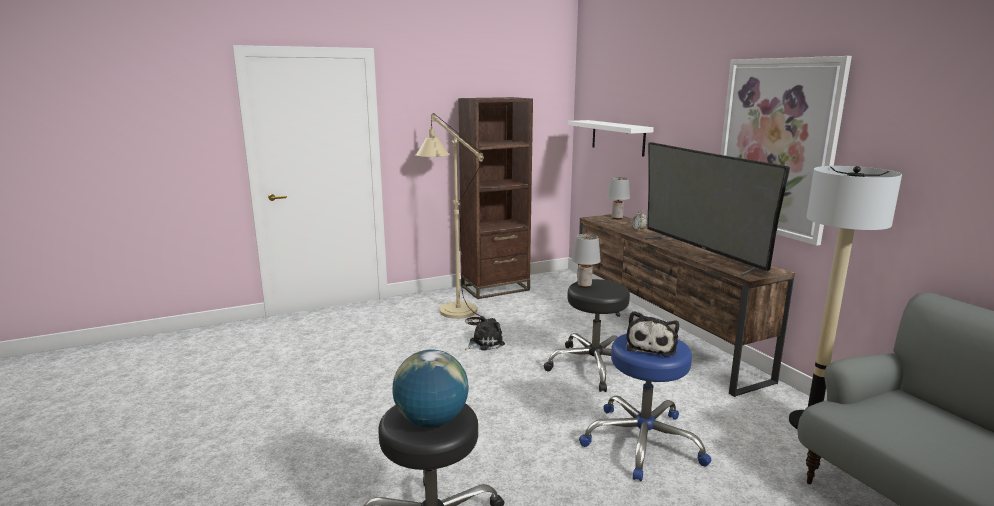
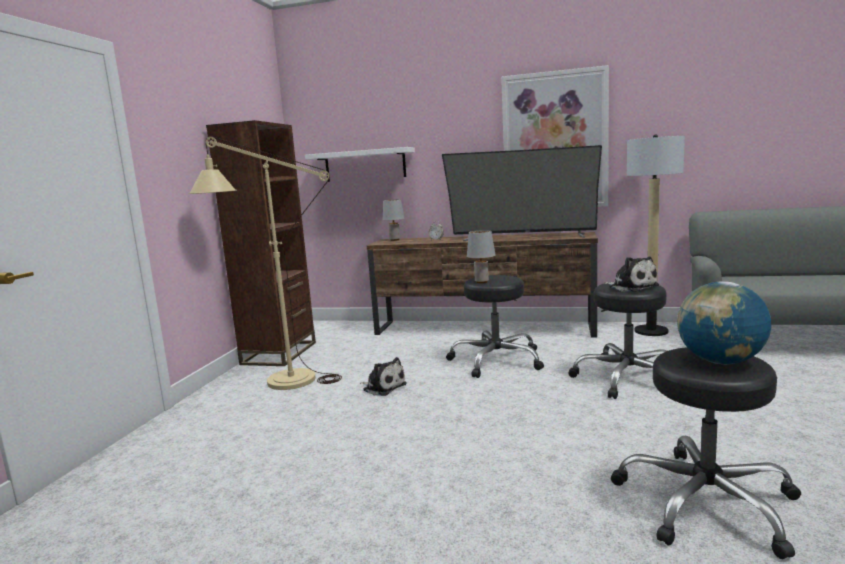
camera: 50 degrees left, 5 degrees down
plush toy [465,316,505,351] -> plush toy turned 120 degrees clockwise [360,357,407,396]
blue stool [579,333,711,481] -> black stool [568,284,667,399]

